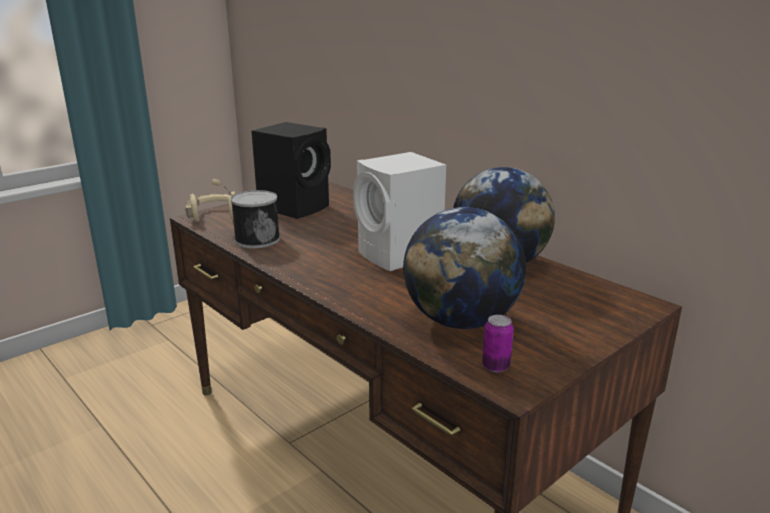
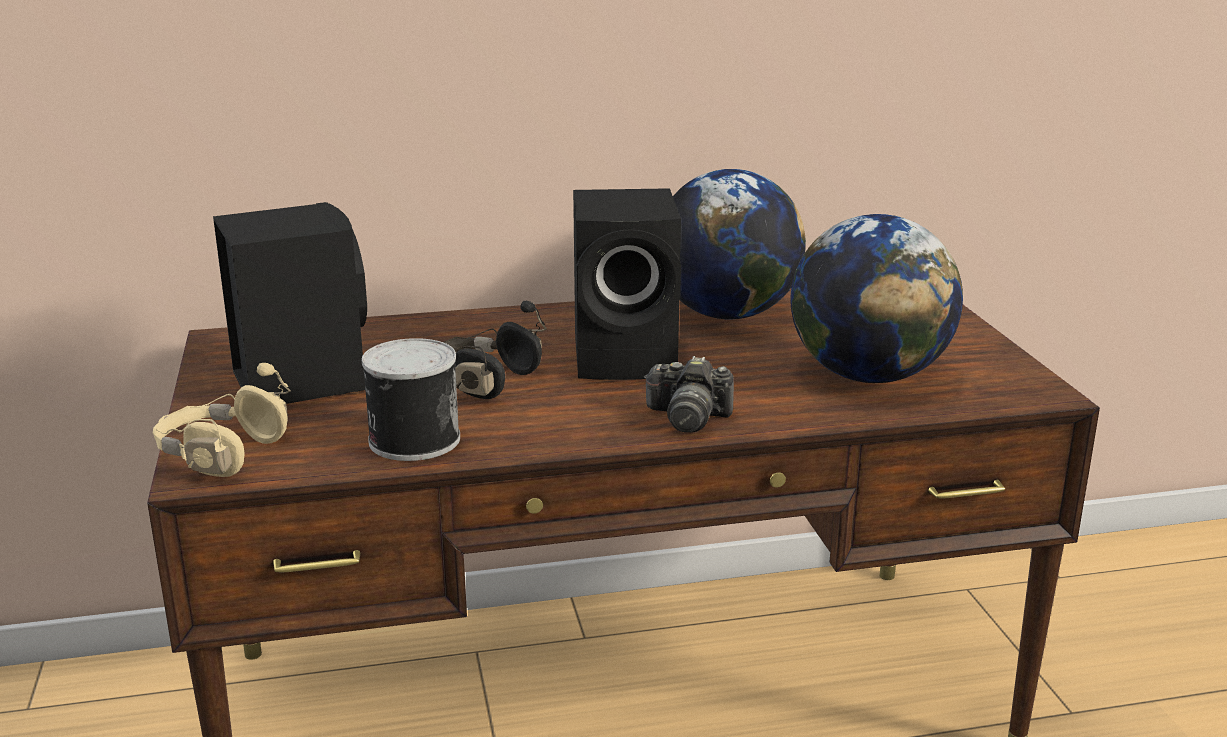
camera: 60 degrees left, 0 degrees up
white speaker [353,152,446,271] -> black speaker [573,188,681,380]
can [482,315,514,372] -> none
none -> black headphones [443,301,547,399]
none -> camera [644,356,734,433]

